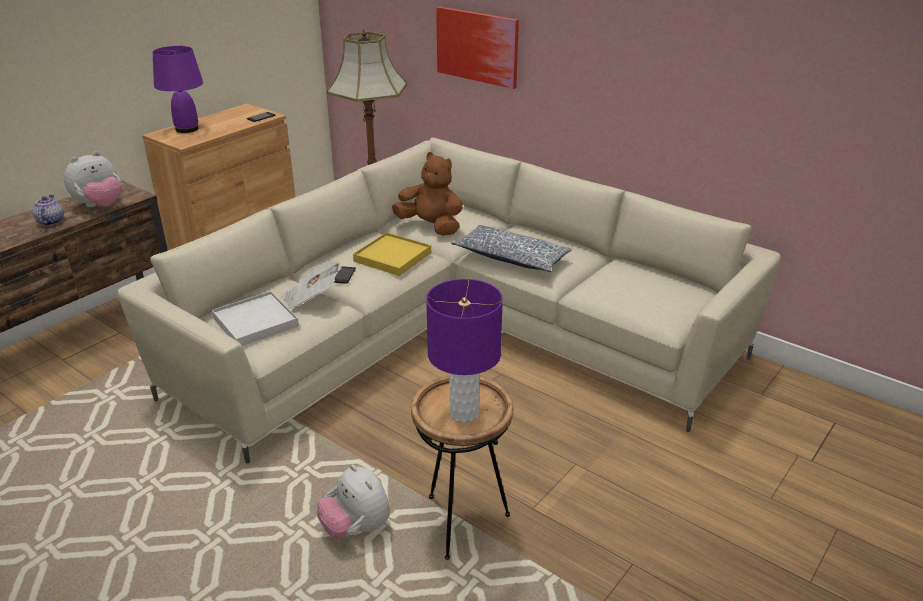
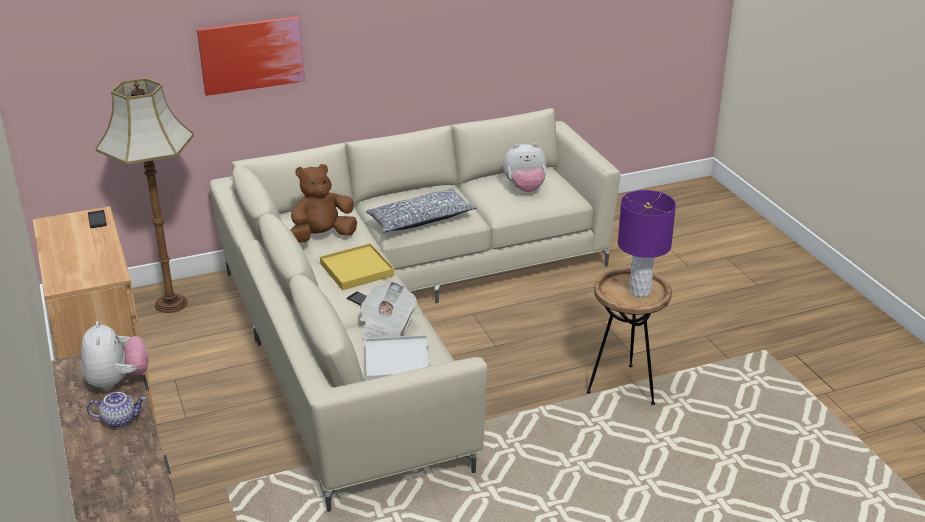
camera: 60 degrees left, 0 degrees up
teapot [32,194,64,226] -> teapot turned 150 degrees clockwise [87,392,146,428]
purple table lamp [153,46,203,133] -> none
plush toy [317,465,390,539] -> plush toy moved to [503,143,547,192]

